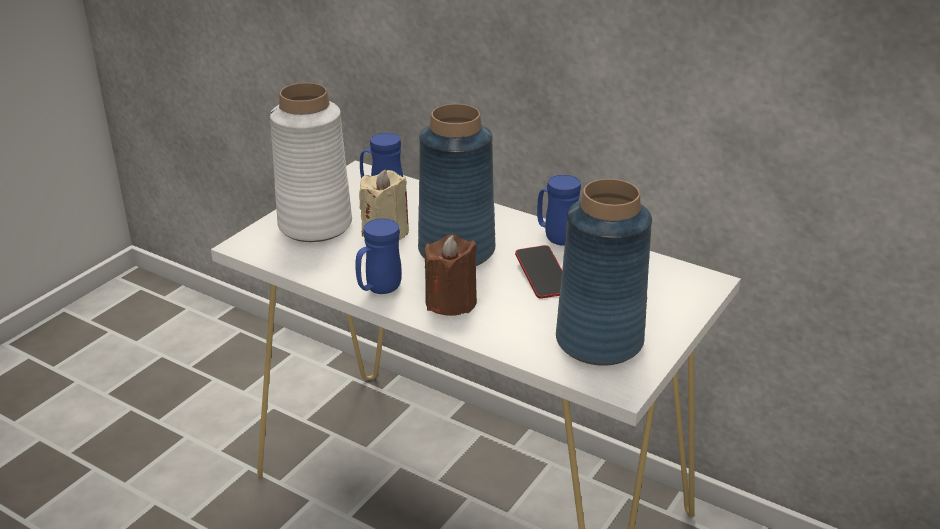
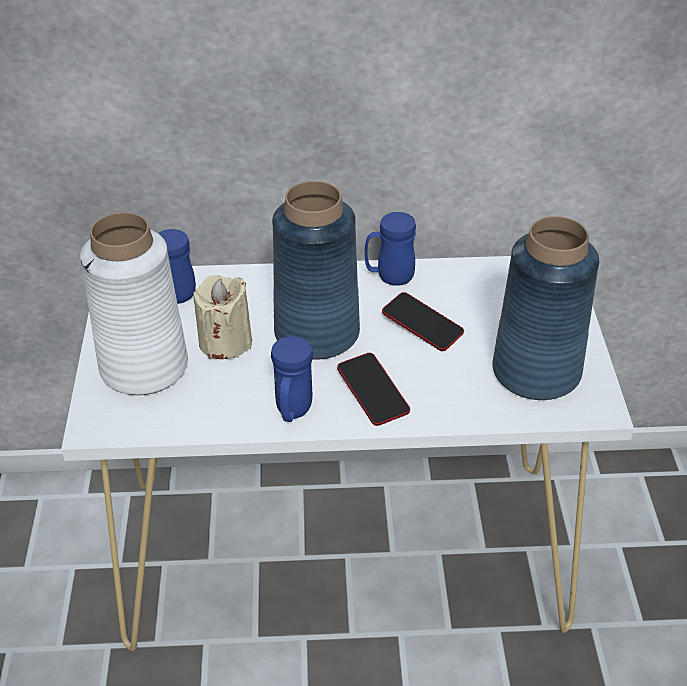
camera: 35 degrees left, 10 degrees up
brown candle [424,235,477,316] -> phone [337,353,410,426]

